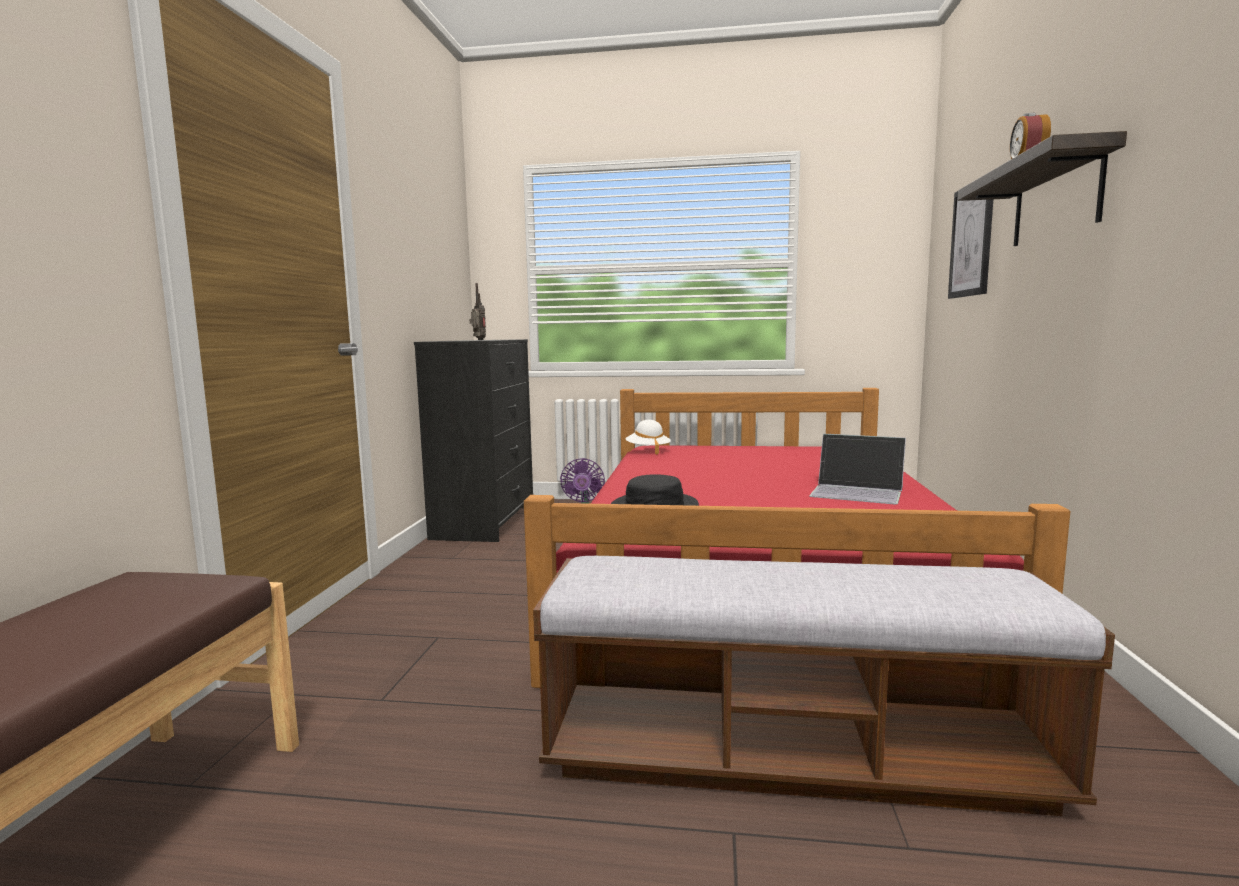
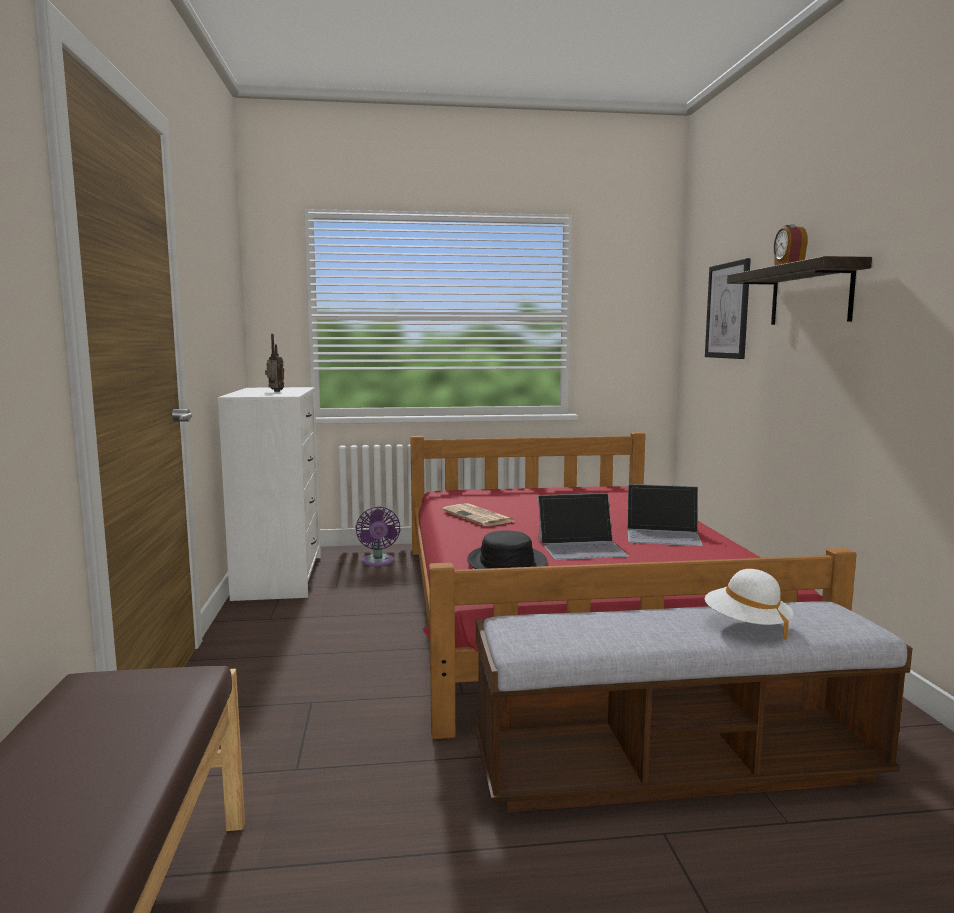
camera: 15 degrees left, 0 degrees up
black dresser [414,339,533,542] -> white dresser [217,387,321,601]
white hat [625,420,671,455] -> white hat moved to [705,569,794,640]
none -> newspaper [442,503,514,526]
none -> laptop [538,493,629,560]

